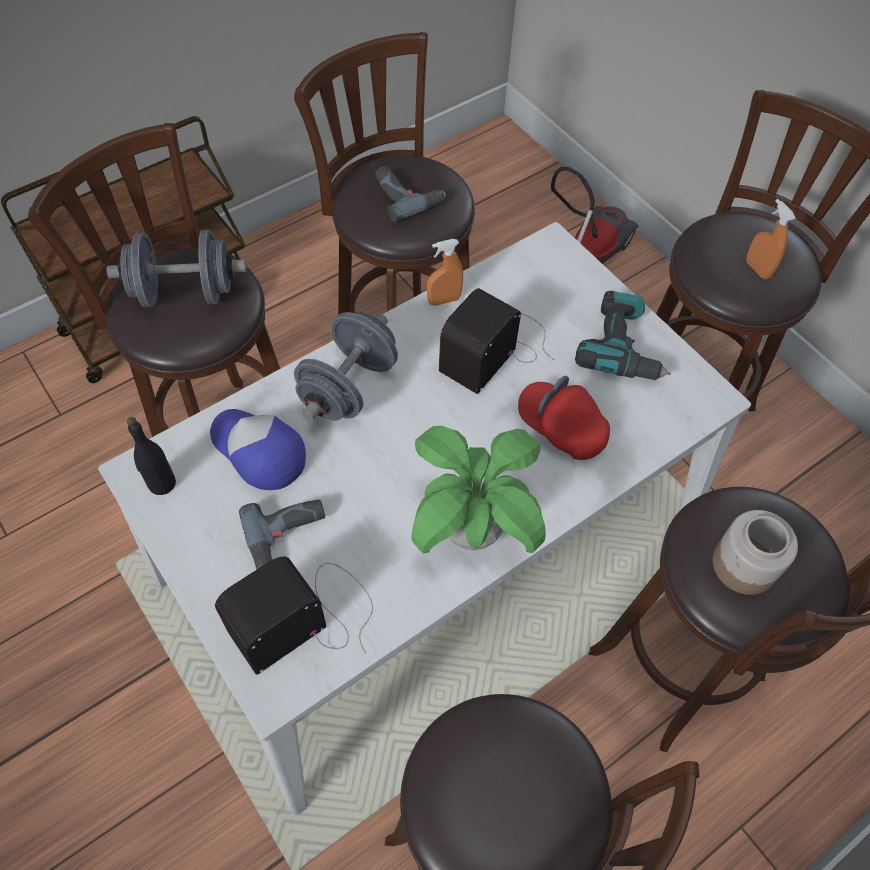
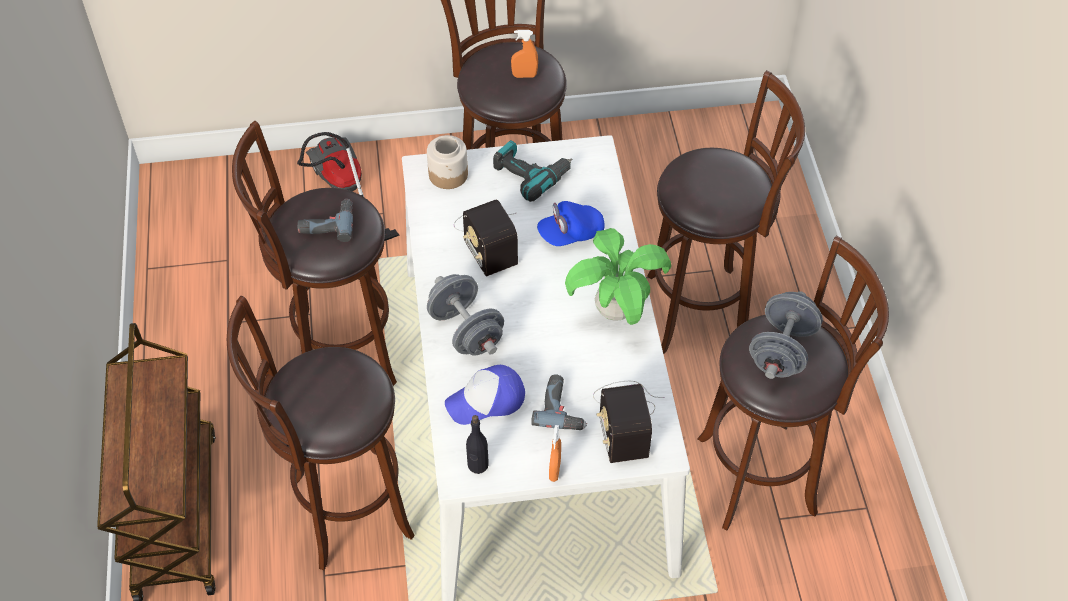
camera: 60 degrees left, 5 degrees down
grey dumbbell [107,230,247,307] -> grey dumbbell moved to [749,291,823,379]
orange spray bottle [427,239,463,306] -> orange spray bottle moved to [549,425,561,482]
red cap [518,376,610,460] -> blue cap [537,201,604,246]
jar [713,510,798,595] -> jar moved to [427,135,468,189]

